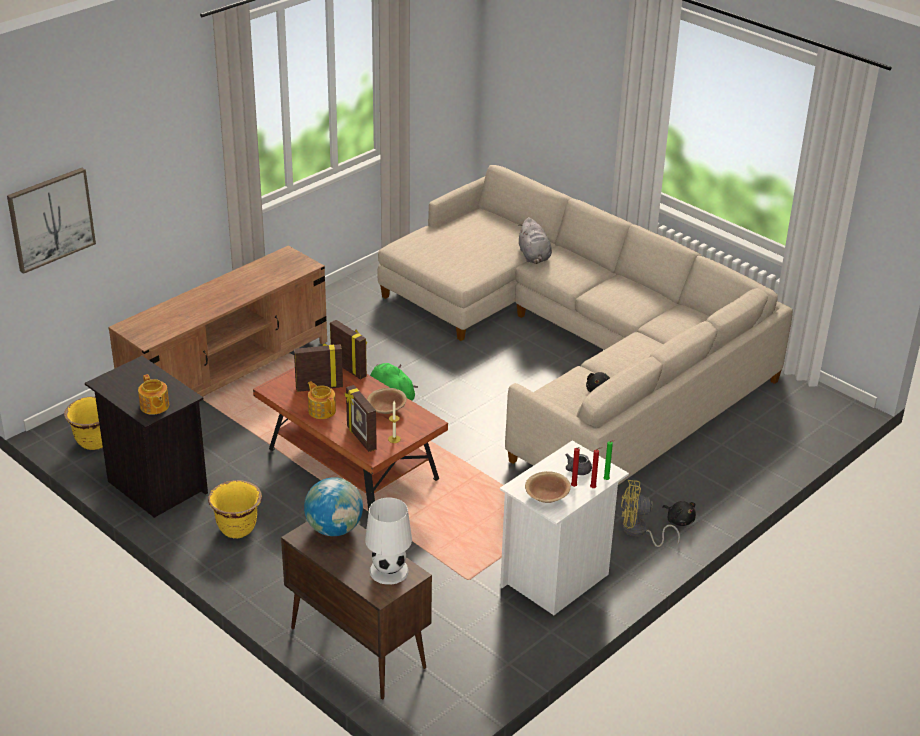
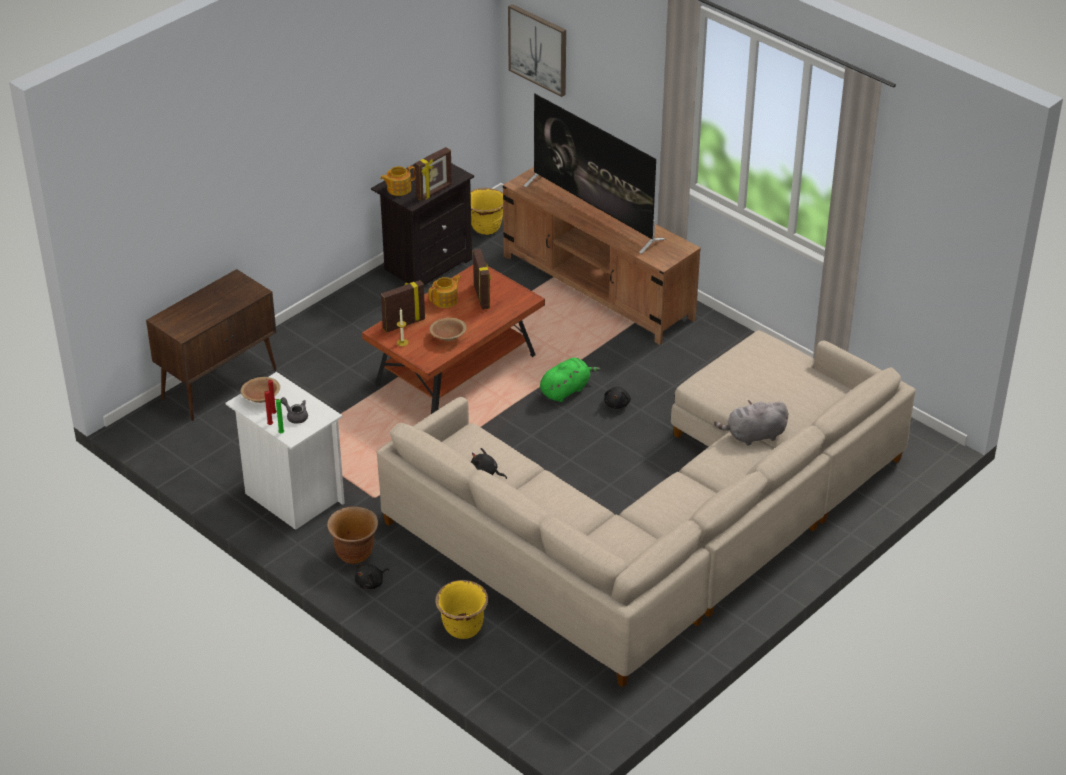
camera: 90 degrees right, 5 degrees up
yellow planter [208,480,262,538] -> yellow planter moved to [435,580,488,639]
globe [304,477,363,536] -> none
picture frame [330,320,367,380] -> picture frame moved to [415,147,452,201]
white table lamp [365,498,412,585] -> none
yellow fan [621,480,680,547] -> brown planter [327,507,378,564]
none -> television [524,93,666,254]
none -> black plush toy [604,387,631,409]

